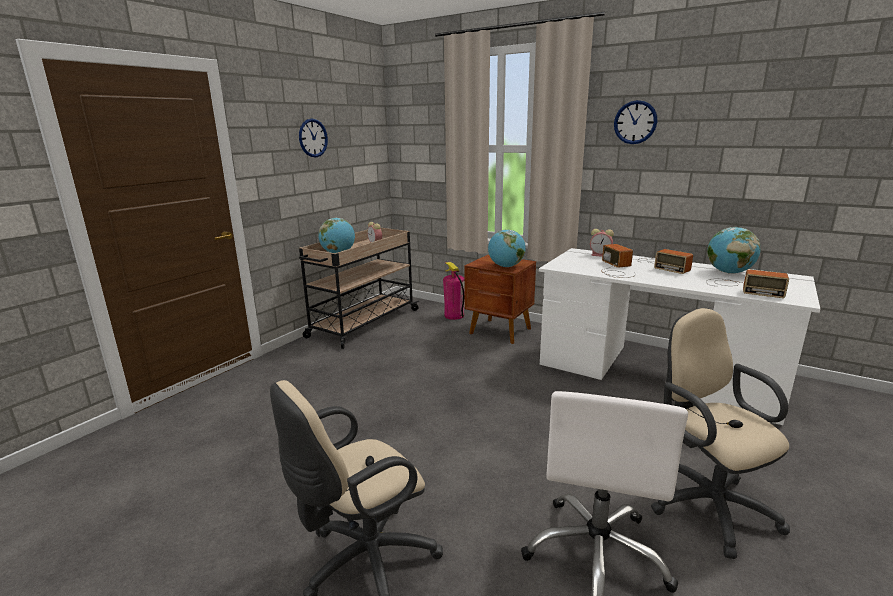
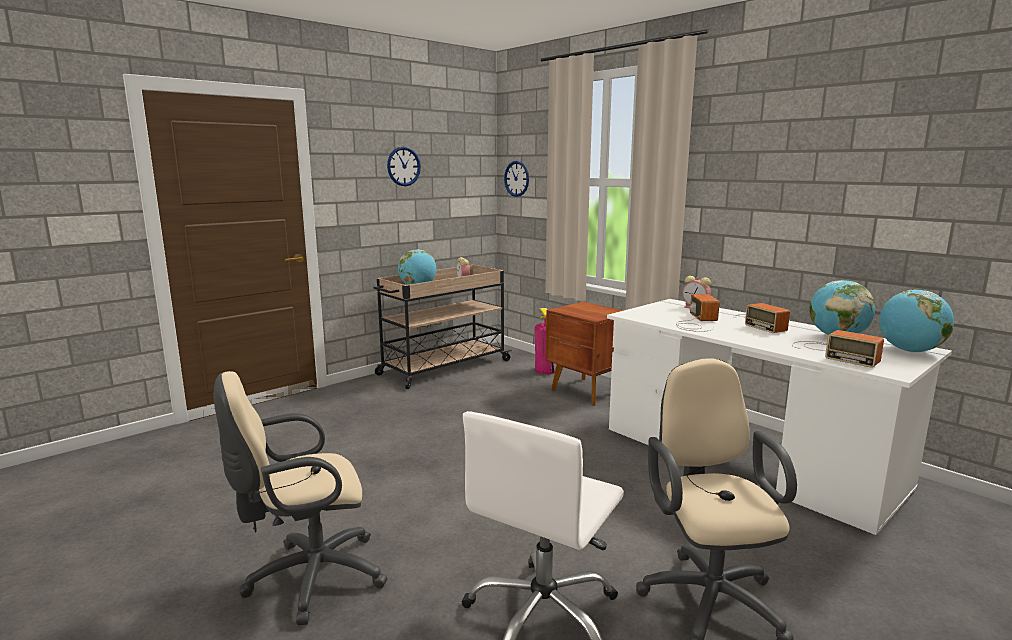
camera: 15 degrees right, 5 degrees down
globe [488,230,526,267] -> globe moved to [879,290,954,352]
wall clock [614,100,657,144] -> wall clock moved to [504,161,529,197]

